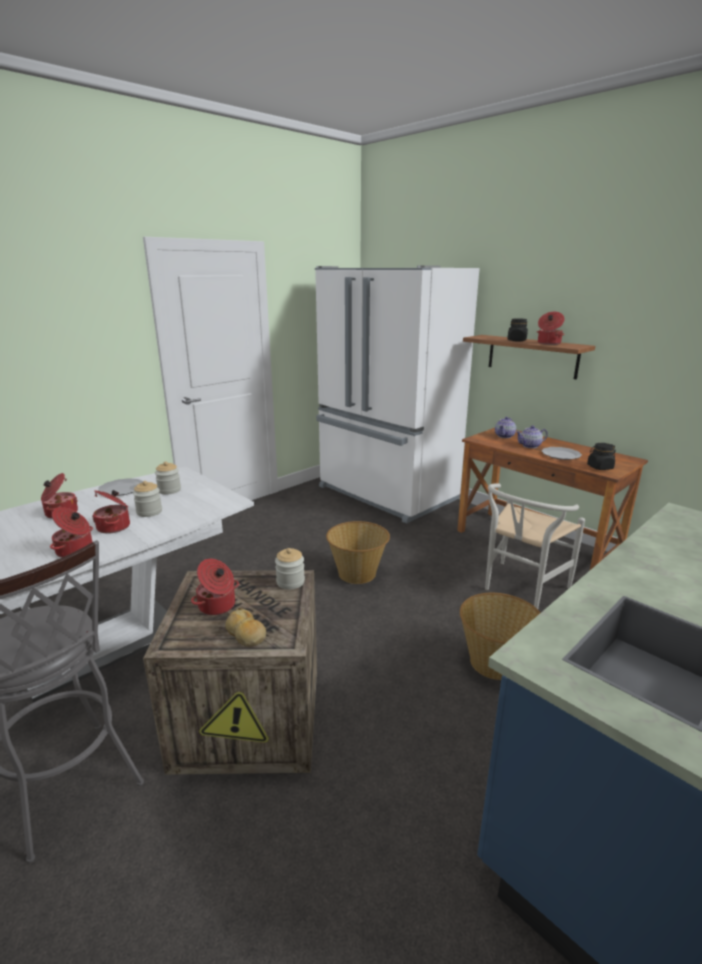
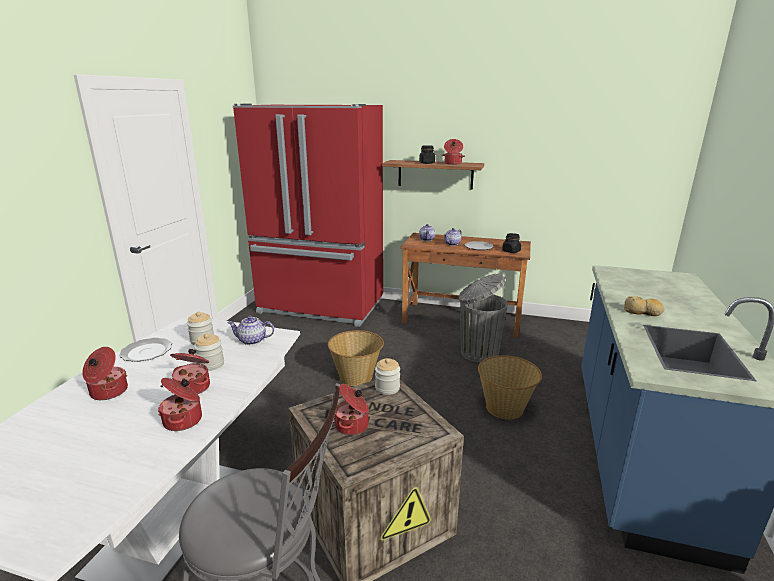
camera: 30 degrees left, 0 degrees up
bread [225,608,266,647] -> bread moved to [624,296,664,316]
white fridge [315,266,480,524] -> red fridge [233,104,383,327]
white chair [485,483,585,609] -> grey trash can [458,274,508,363]
none -> teapot [227,316,274,345]

